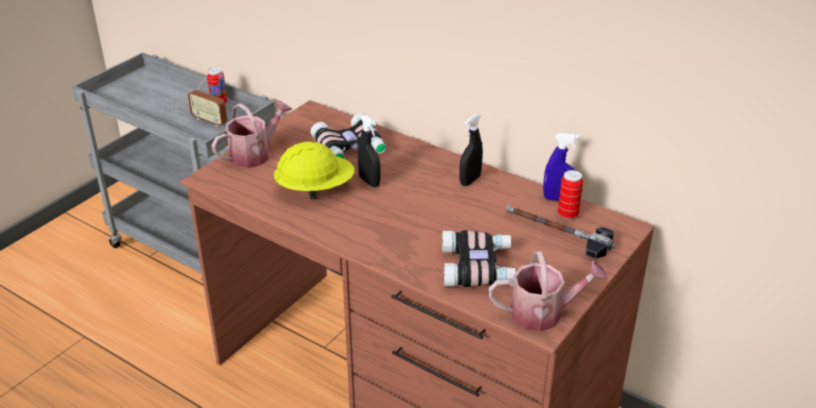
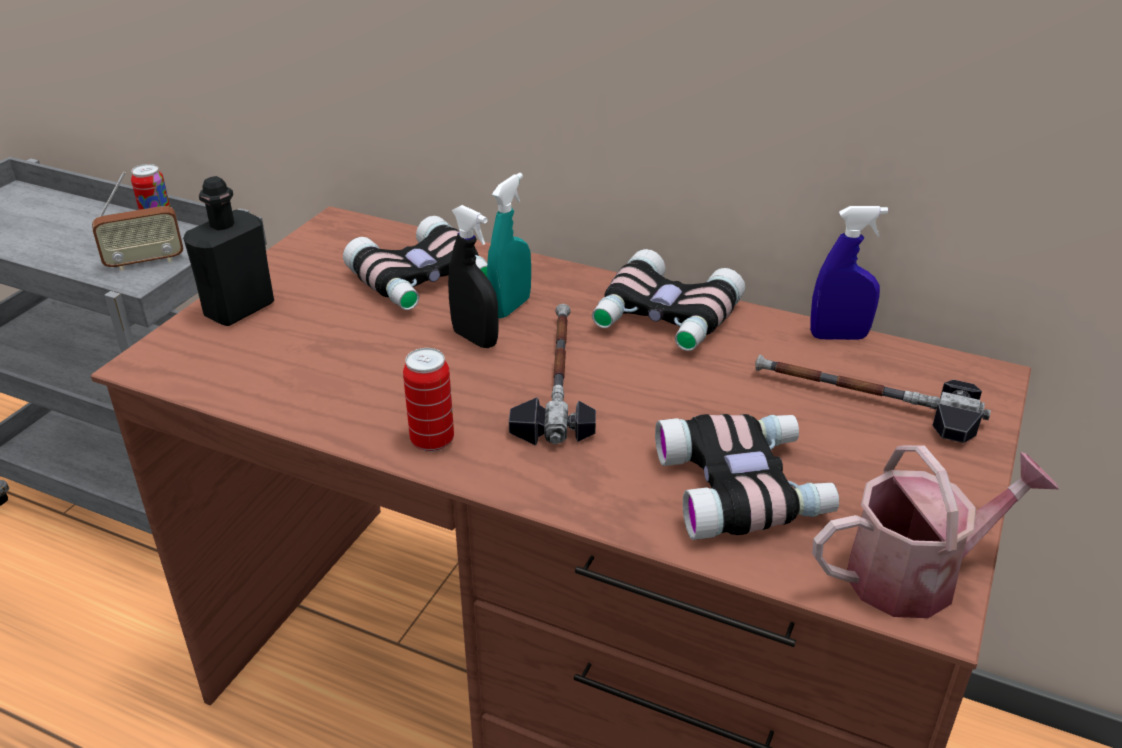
camera: 10 degrees left, 0 degrees up
radio [188,74,227,127] -> radio turned 45 degrees counterclockwise [92,172,184,271]
watering can [212,100,292,168] -> black bottle [183,176,274,326]
yellow hard hat [274,142,354,199] -> none
black spray bottle [459,114,483,186] -> binoculars [592,249,745,351]
can [558,170,583,219] -> can moved to [403,348,454,452]
none -> turquoise spray bottle [487,173,531,318]
none -> hammer [509,304,596,446]

